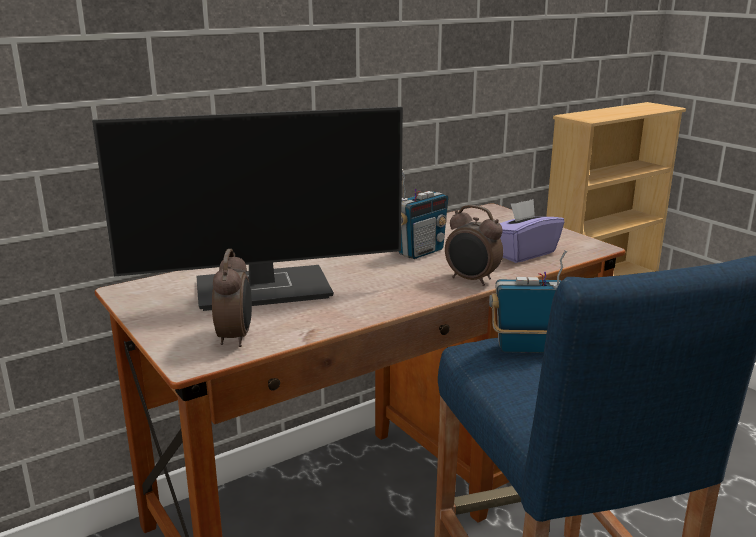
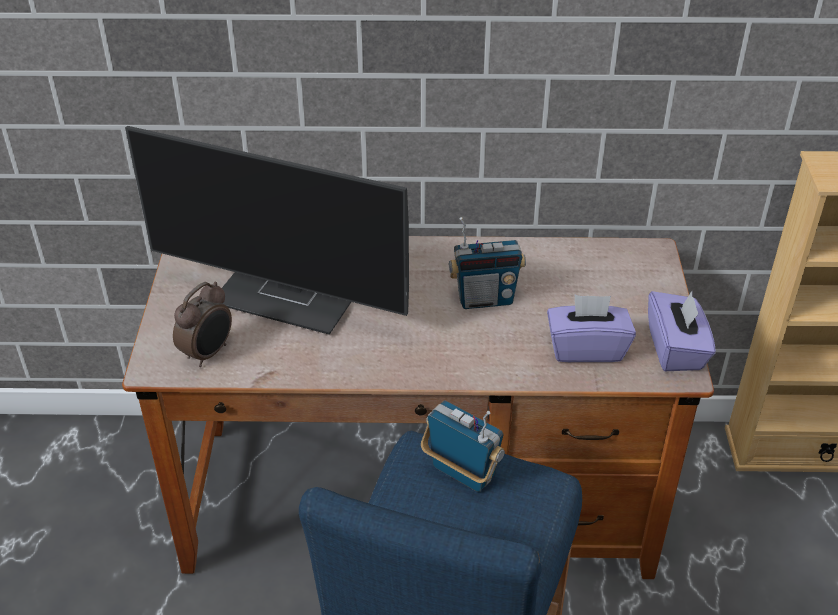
camera: 35 degrees right, 20 degrees up
alarm clock [445,205,503,286] -> none
none -> purple tissue box [648,291,716,371]

